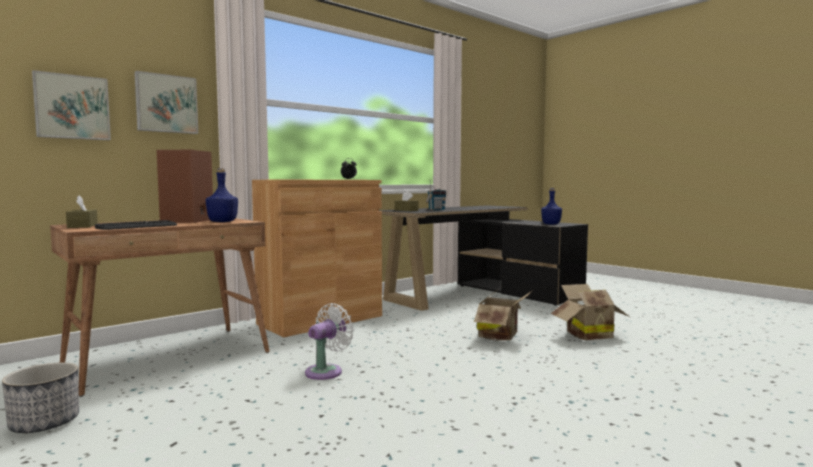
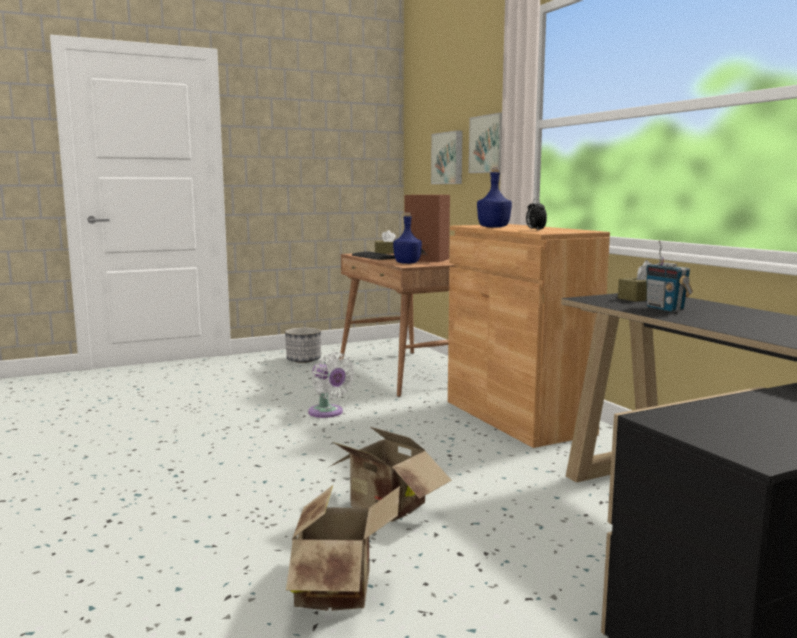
camera: 105 degrees right, 5 degrees up
blue bottle [541,188,562,225] -> blue bottle moved to [477,168,512,228]

